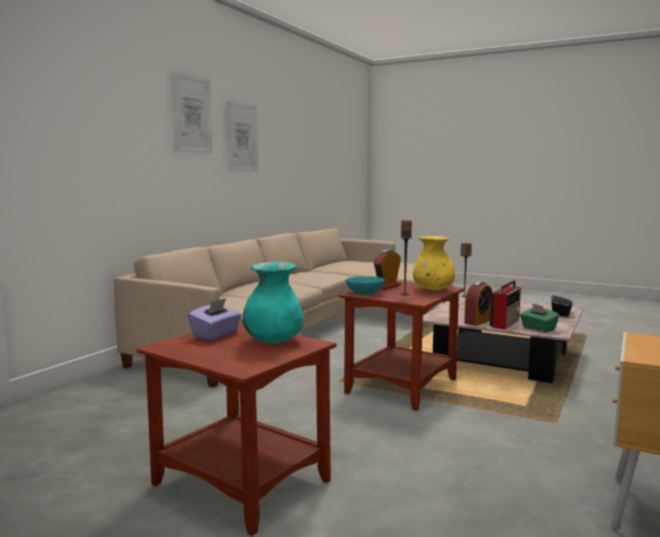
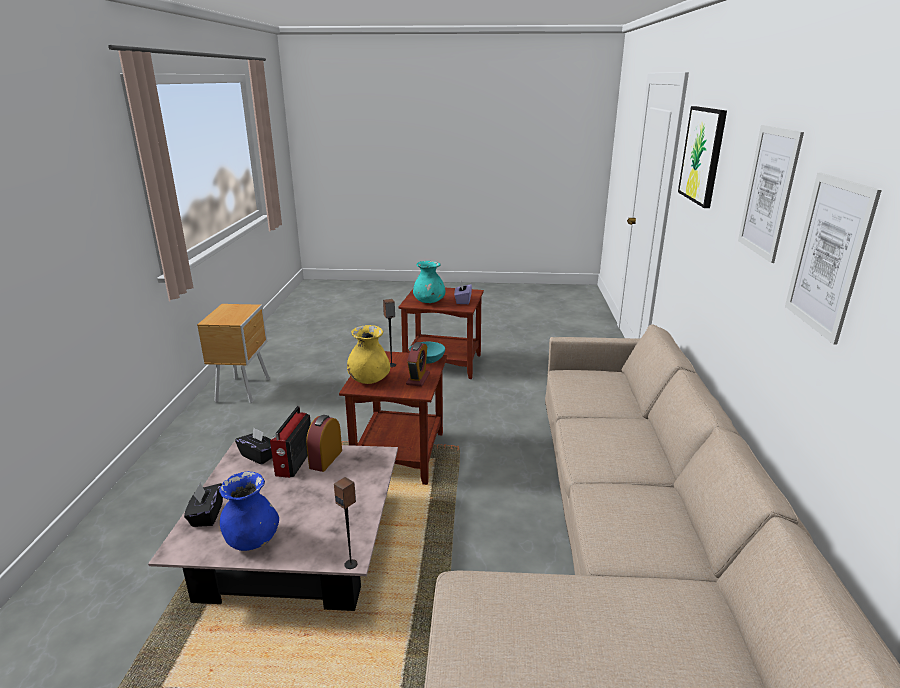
camera: 155 degrees right, 15 degrees up
green tissue box [520,303,559,332] -> black tissue box [235,427,272,464]
none -> blue vase [219,471,279,551]
none -> picture [678,106,727,208]

